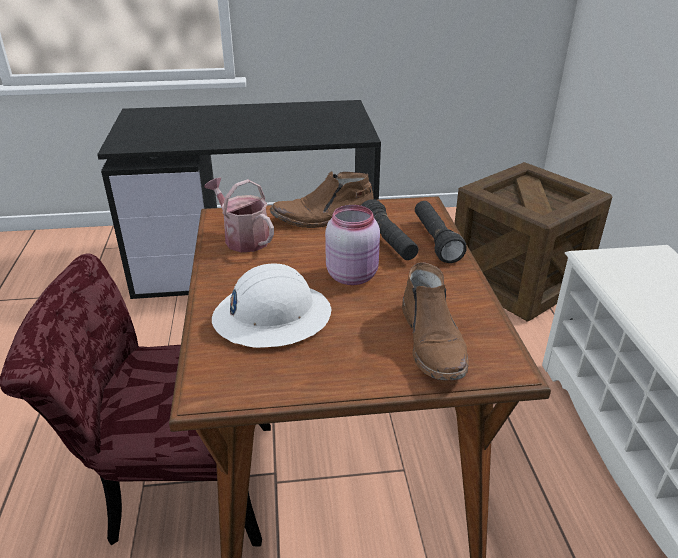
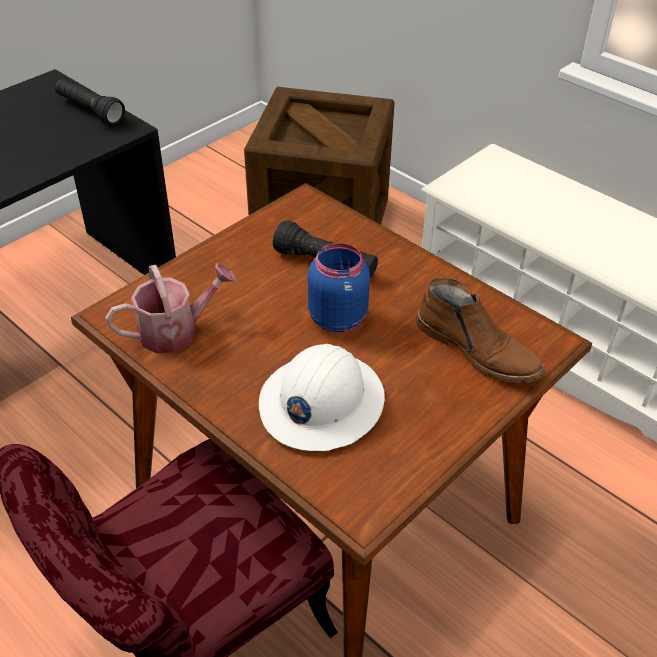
camera: 40 degrees left, 10 degrees up
watering can [204,178,274,252] -> watering can turned 150 degrees clockwise [105,263,236,354]
brown boot [270,171,374,228] -> none
pink jar [325,205,380,285] -> blue jar [308,243,370,333]
black flashlight [415,201,467,263] -> black flashlight moved to [55,79,125,125]

